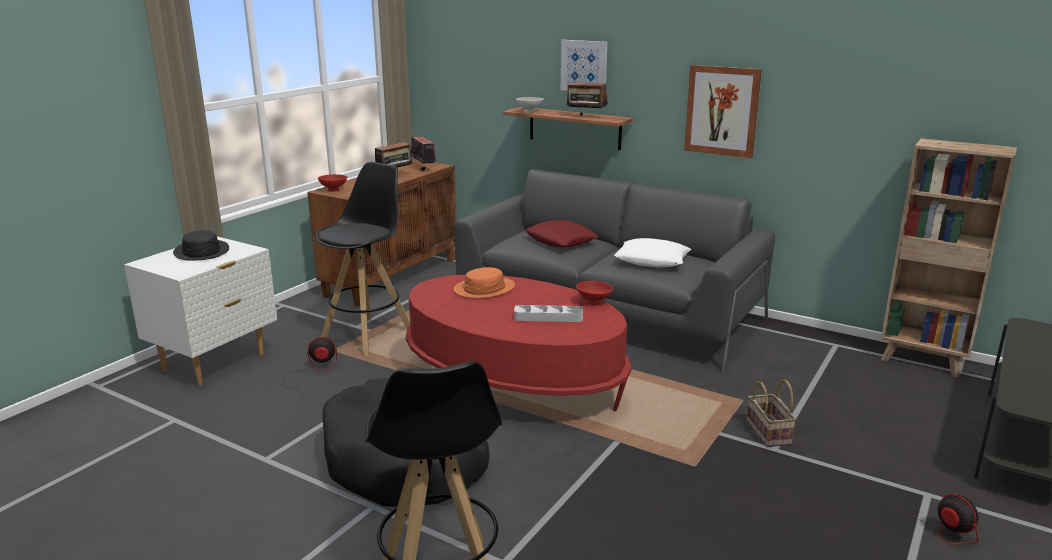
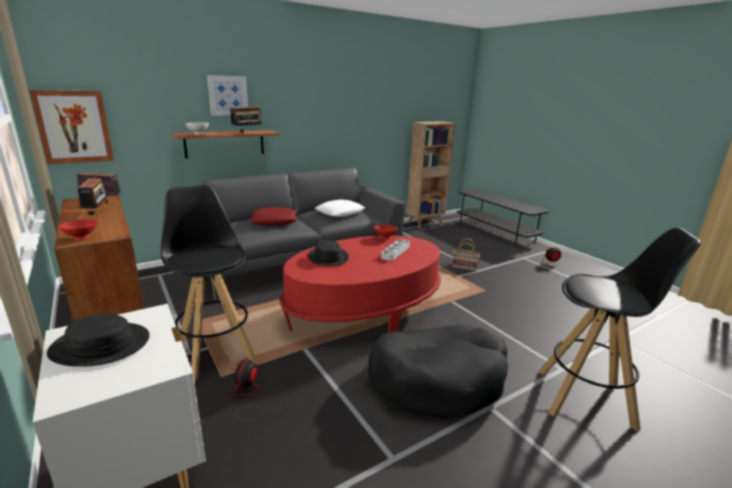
camera: 65 degrees left, 0 degrees up
orange hat [453,267,515,298] -> black hat [308,240,349,266]
picture [684,65,762,158] -> picture moved to [29,90,114,164]

